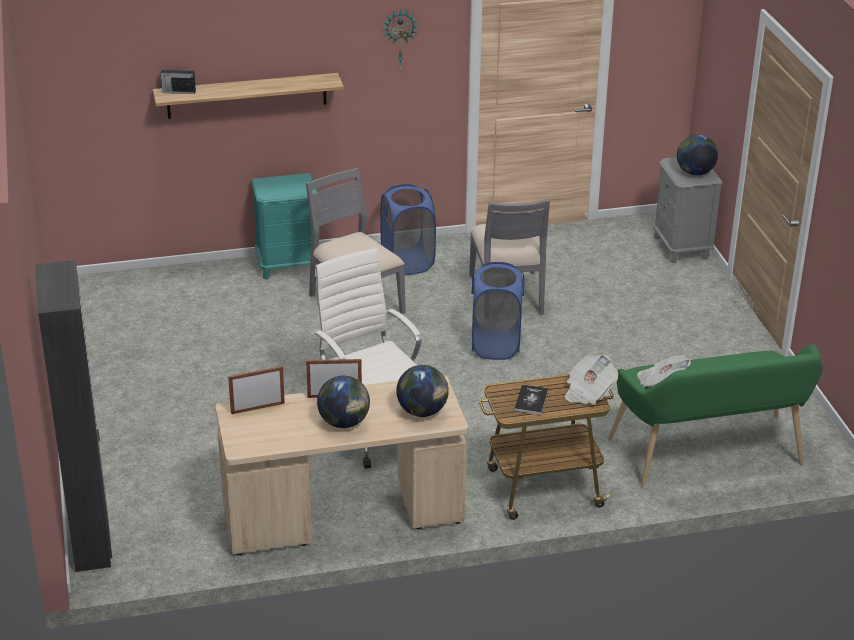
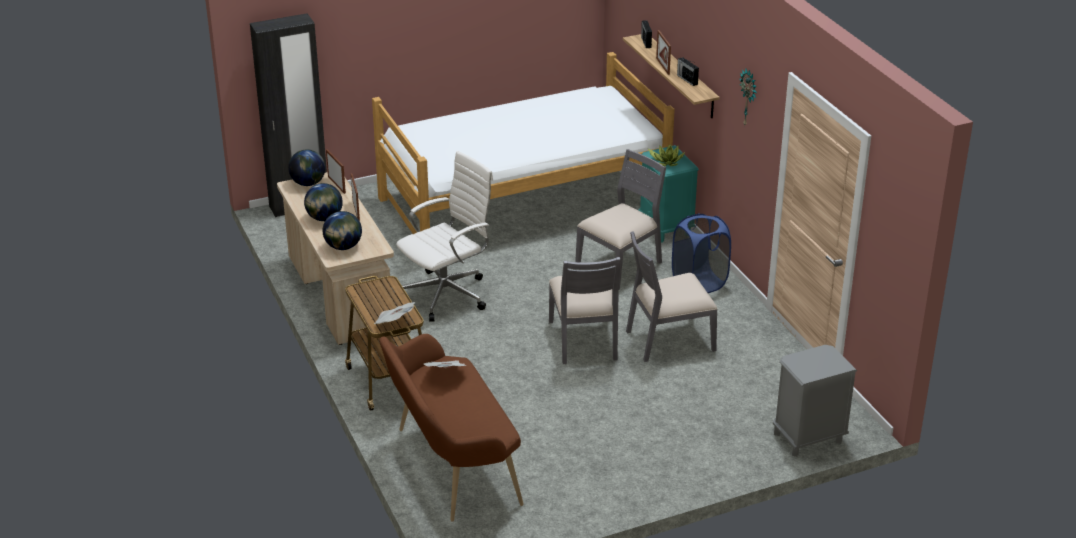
camera: 80 degrees right, 0 degrees up
blue laundry basket [472,262,524,360] -> grey chair [549,257,620,364]
book [514,384,548,415] -> none
green bench [608,344,823,487] -> brown bench [379,334,524,522]
globe [677,135,718,175] -> globe moved to [288,149,325,186]
none -> bed [372,52,675,234]
none -> potted plant [648,144,685,166]
none -> picture frame [656,30,671,75]
none -> radio [677,57,699,86]

